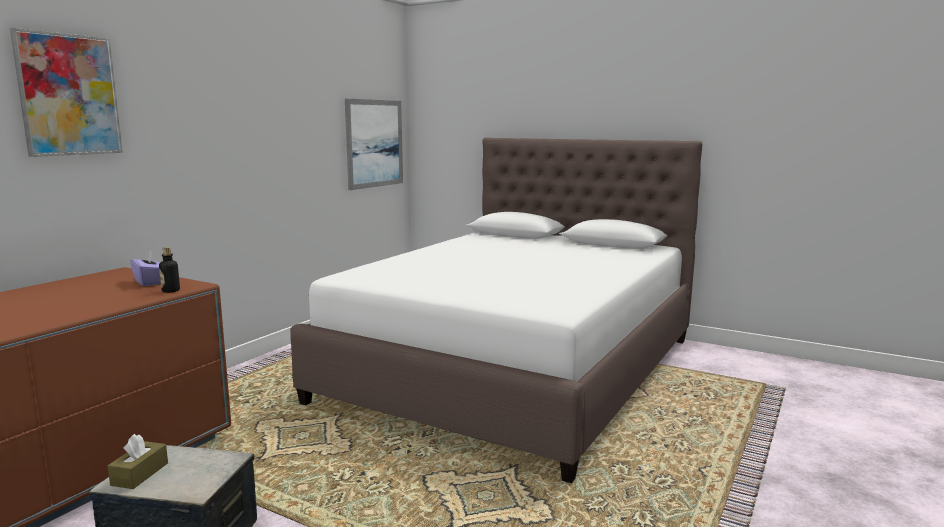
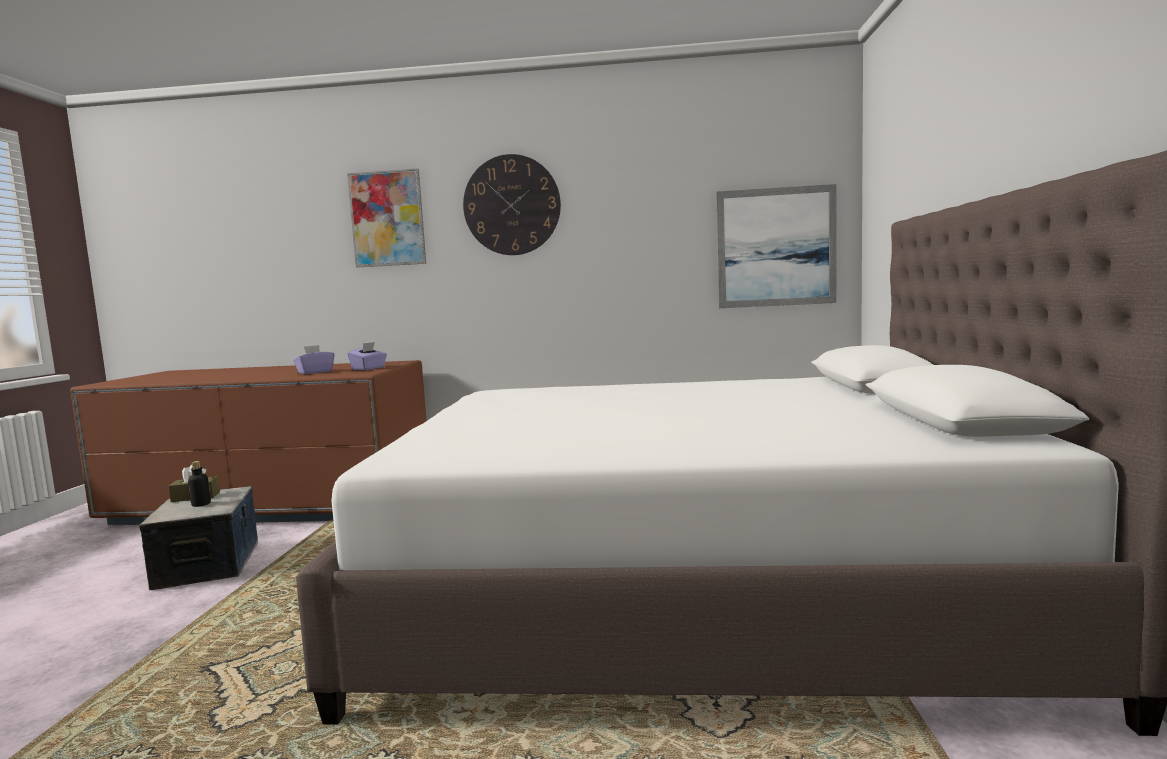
camera: 65 degrees right, 5 degrees down
bottle [159,247,180,293] -> bottle moved to [188,461,211,507]
none -> purple tissue box [293,345,335,374]
none -> wall clock [463,154,561,255]

